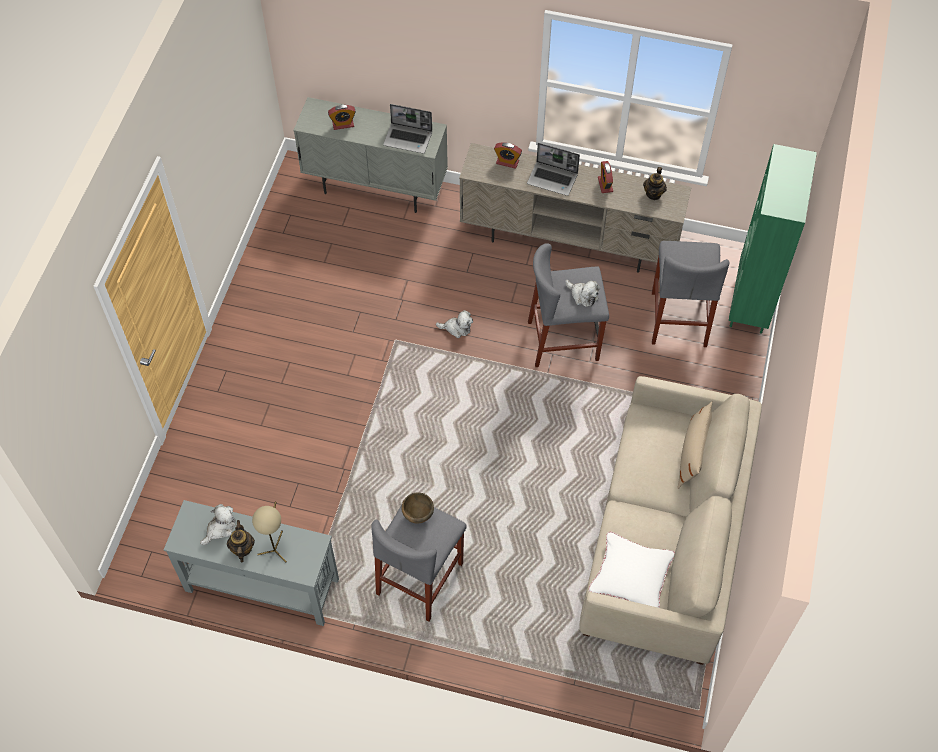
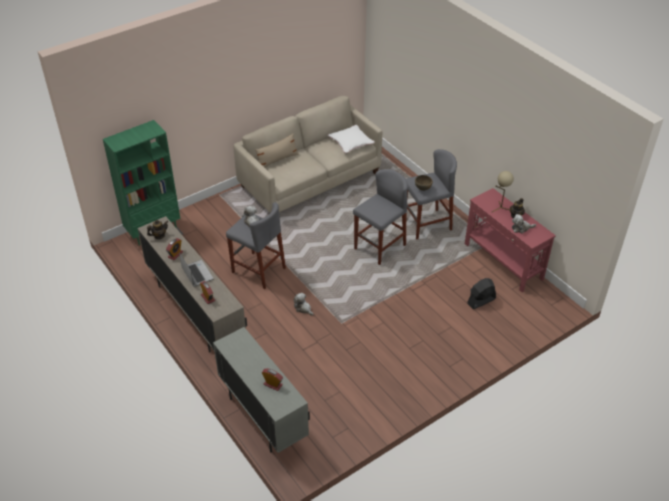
camera: 140 degrees left, 15 degrees down
grey console table [164,500,339,626] -> red console table [465,188,556,292]
laptop [383,104,432,154] -> none
grey stool [652,241,729,347] -> grey stool moved to [353,169,408,265]
none -> black fan [467,278,496,309]

